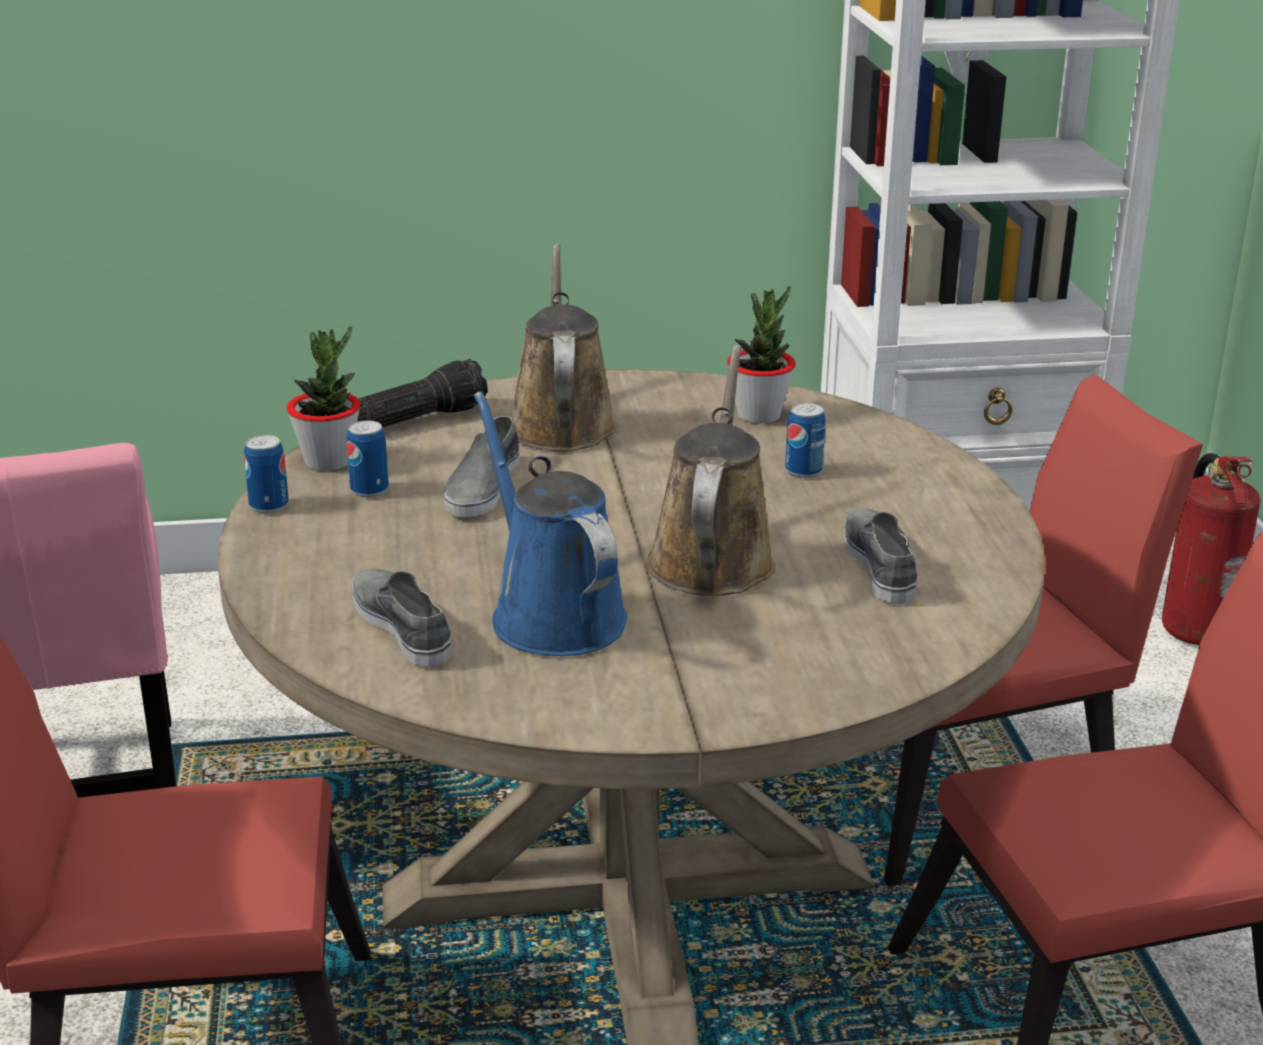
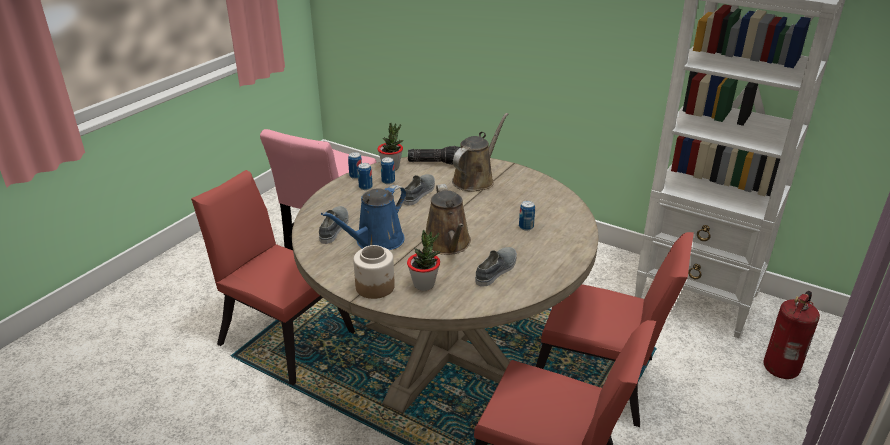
camera: 40 degrees right, 5 degrees up
grey shoe [444,416,519,517] -> grey shoe turned 150 degrees clockwise [404,174,435,206]
blue watering can [474,391,627,656] -> blue watering can turned 150 degrees counterclockwise [321,185,407,250]
brown watering can [646,345,776,596] -> brown watering can turned 120 degrees clockwise [426,184,471,255]
potted plant [727,285,796,424] -> potted plant moved to [407,230,441,291]
none -> jar [353,245,395,299]
none -> can [358,163,373,190]

